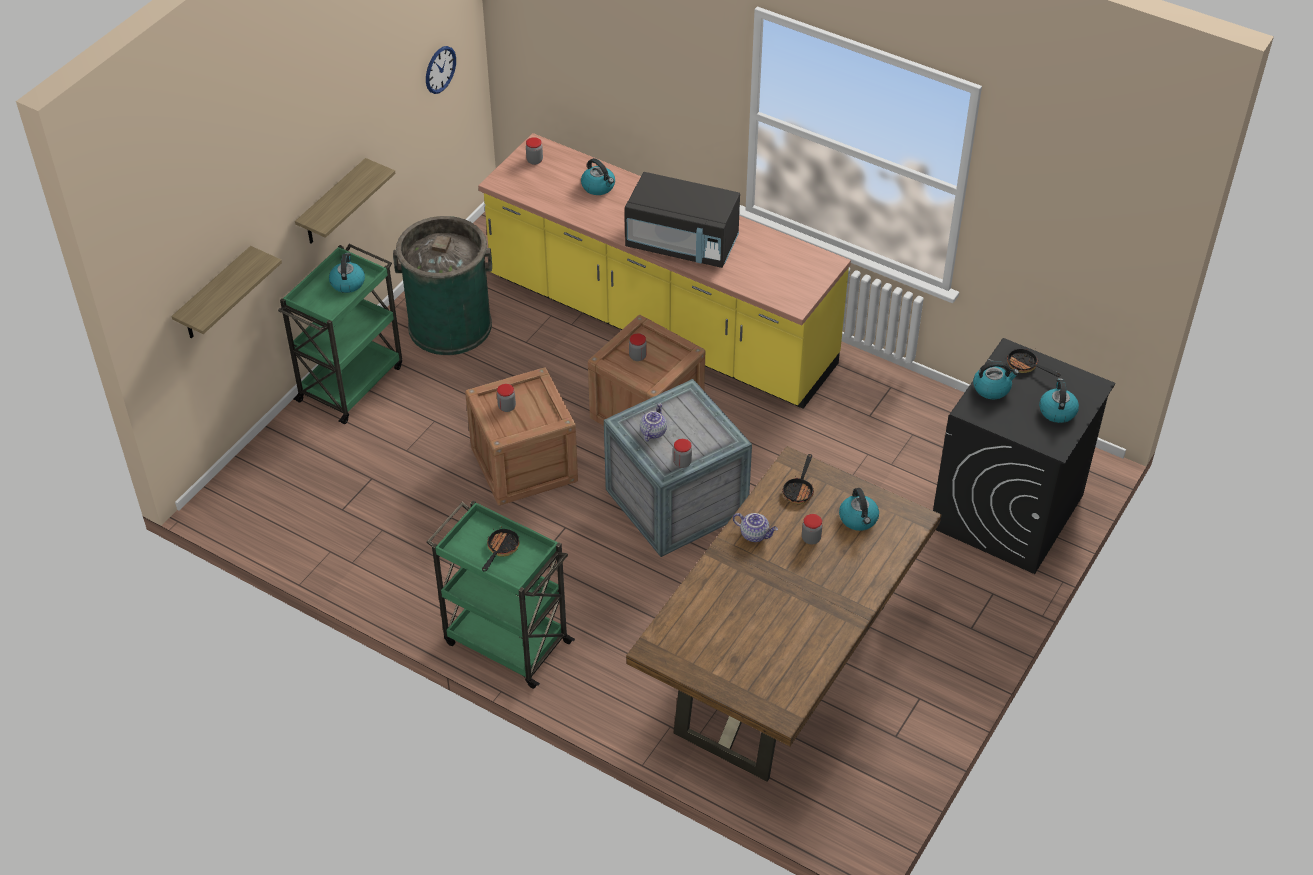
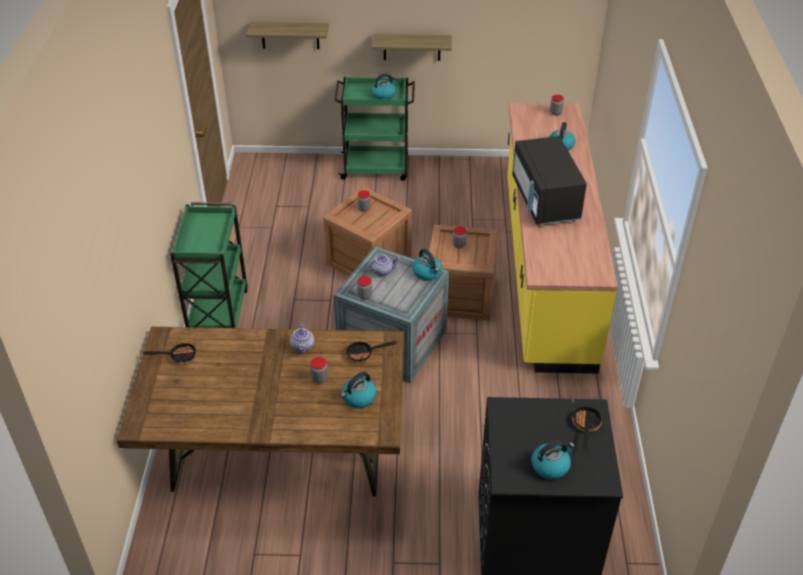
camera: 60 degrees right, 5 degrees down
green trash can [393,216,492,355] -> none
wall clock [426,46,456,94] -> none
frying pan [482,526,520,572] -> frying pan moved to [143,342,197,365]
kettle [973,361,1019,399] -> kettle moved to [412,249,442,281]

